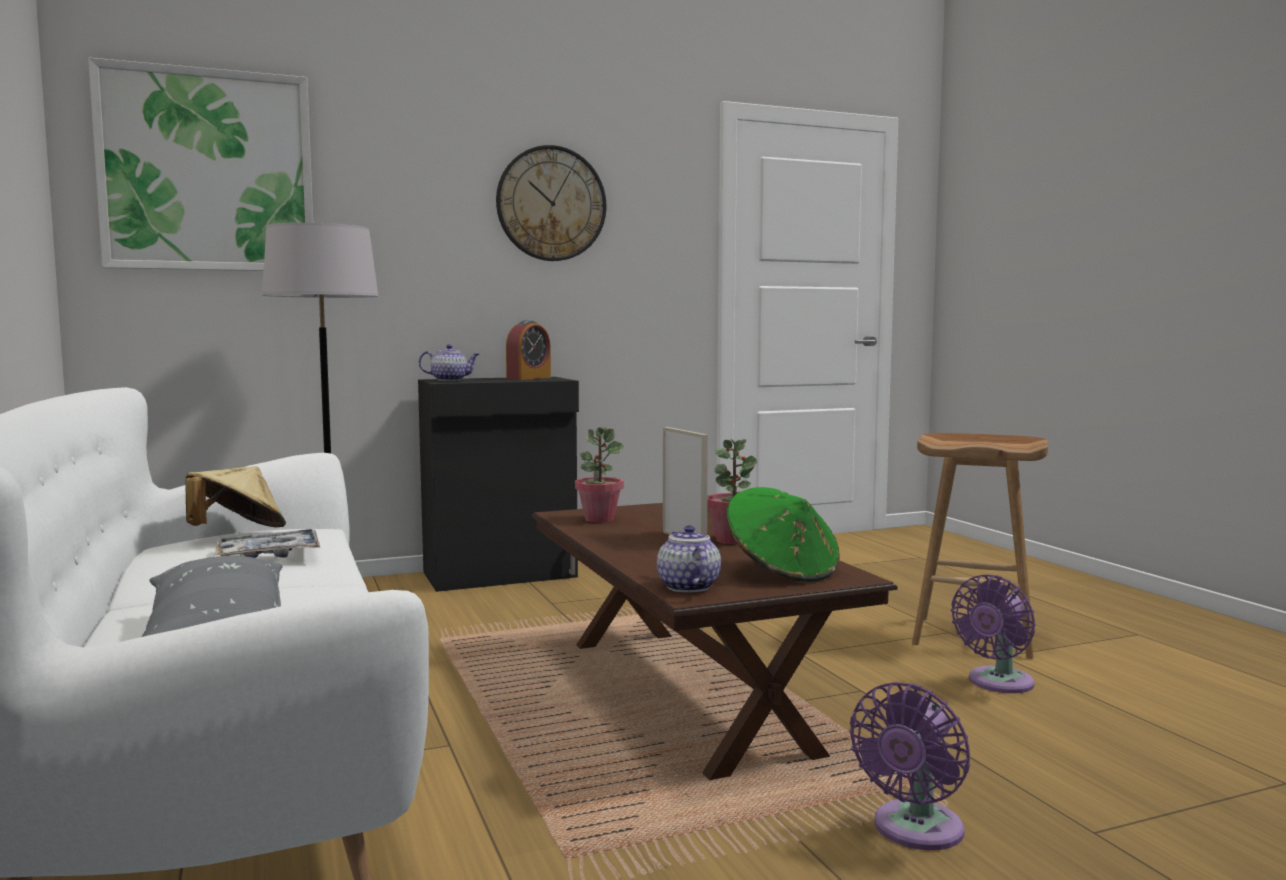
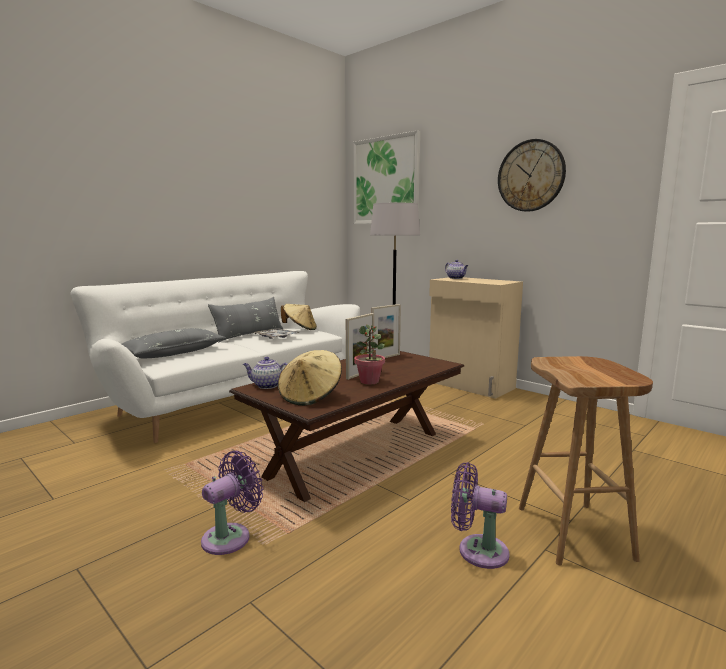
camera: 65 degrees right, 5 degrees up
black cabinet [418,377,579,592] -> beige cabinet [429,277,523,399]
alarm clock [506,320,551,380] -> none
potted plant [575,427,624,522] -> picture frame [371,304,401,358]
teapot [657,525,721,592] -> teapot turned 135 degrees counterclockwise [243,357,288,389]
green hat [727,487,840,582] -> beige hat [278,350,342,406]
purple fan [850,682,970,850] -> purple fan turned 120 degrees clockwise [201,451,263,555]
none -> grey pillow [208,297,283,342]

